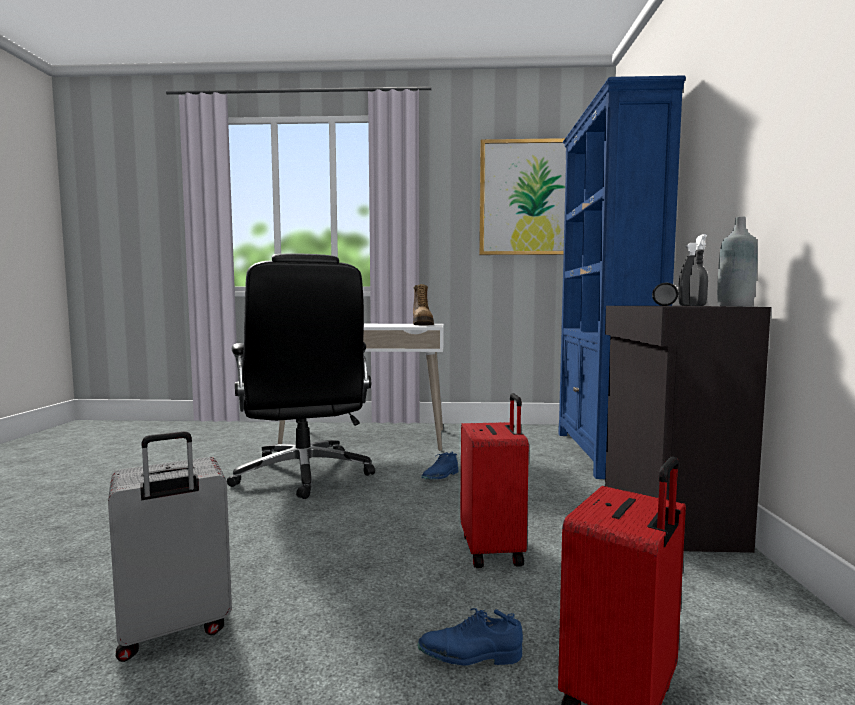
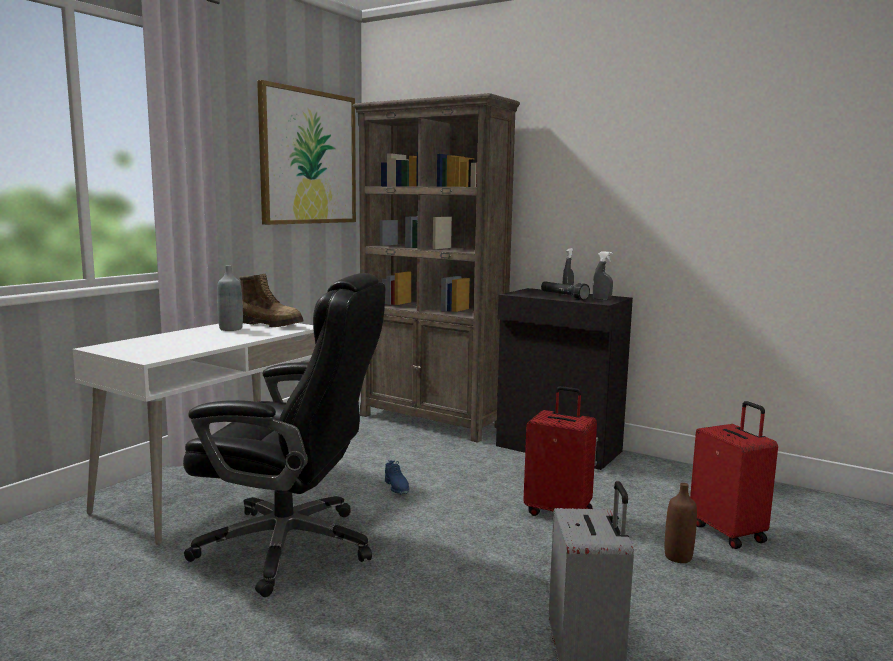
camera: 60 degrees left, 5 degrees up
blue shoe [418,608,523,665] -> brown bottle [665,483,697,563]
blue bookcase [558,75,686,479] -> brown bookcase [352,93,520,443]
grey bottle [717,217,758,306] -> grey bottle moved to [217,265,243,331]

